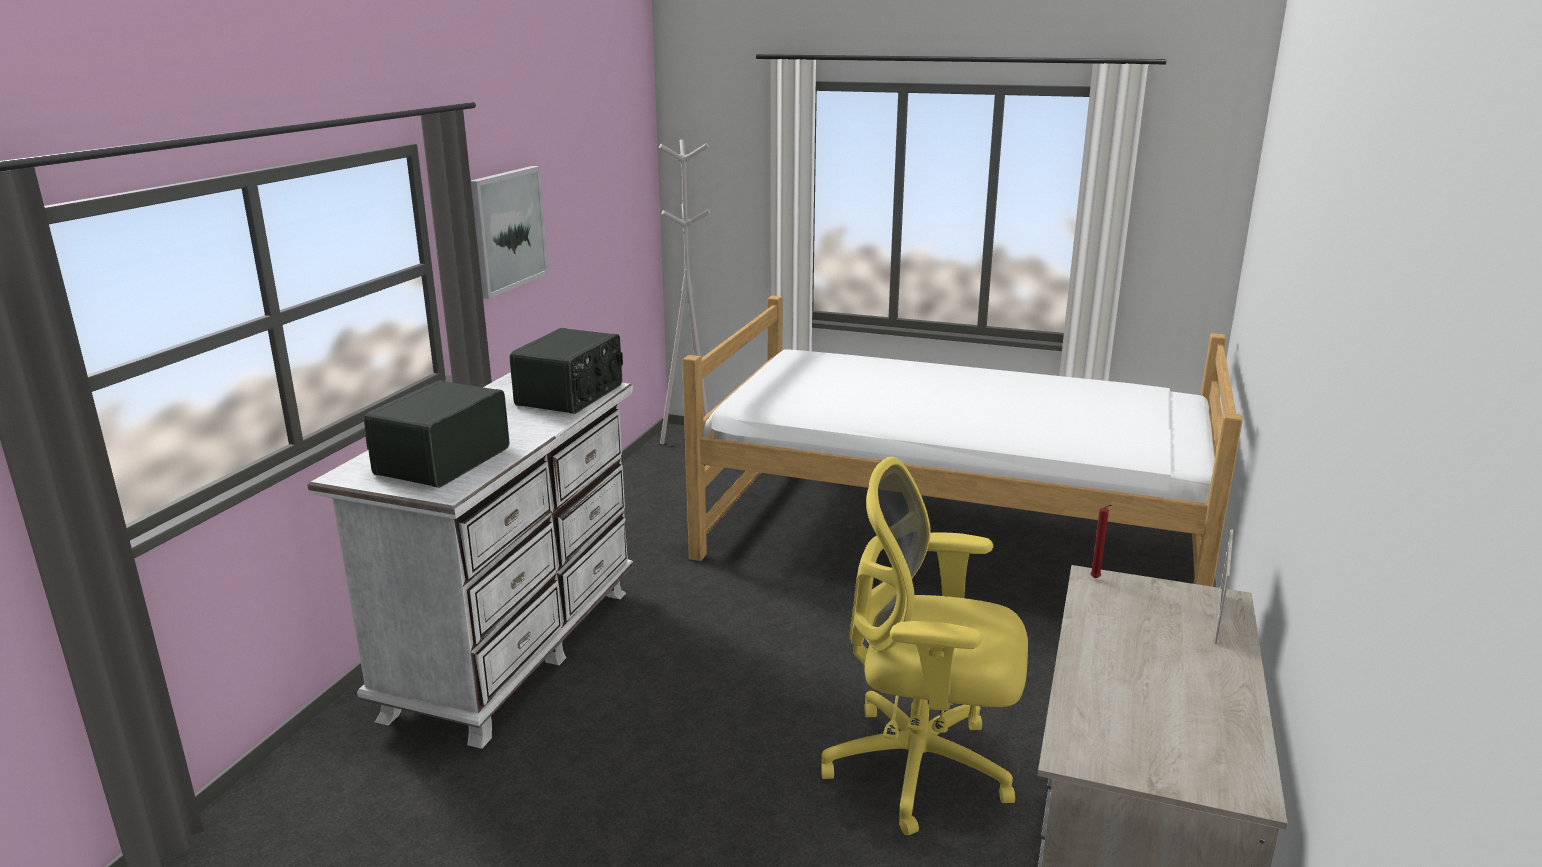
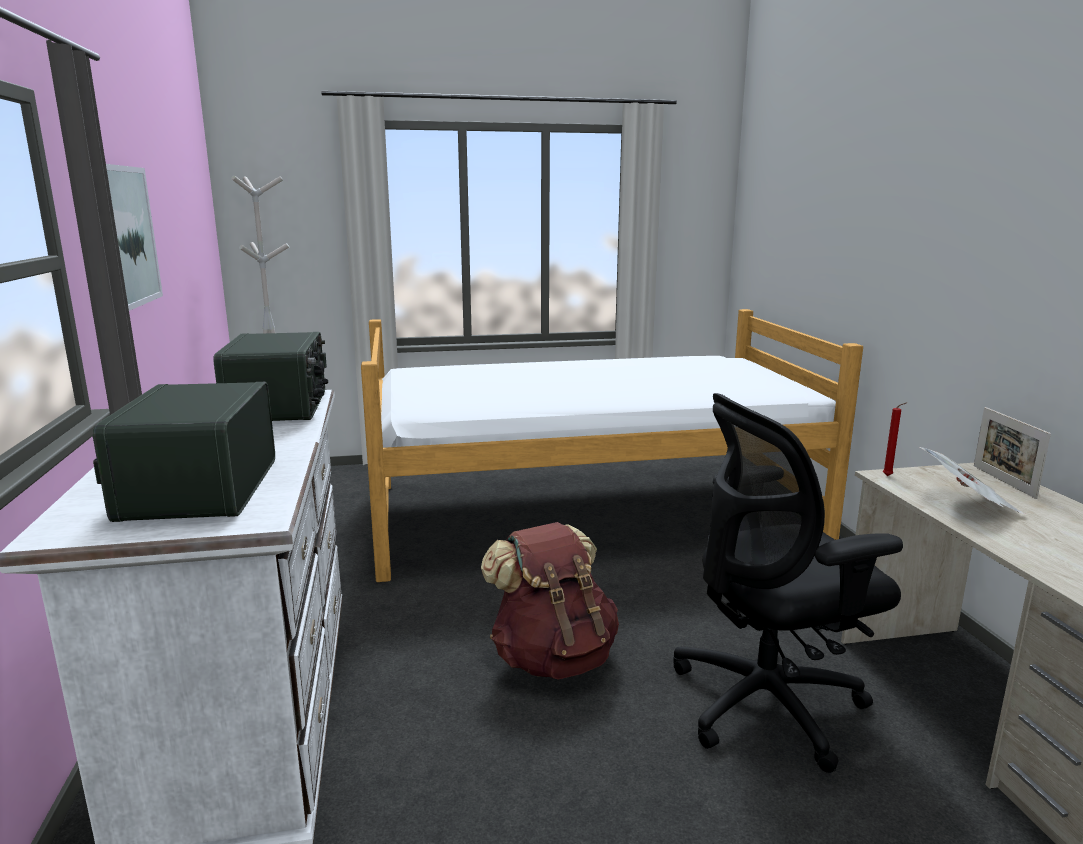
camera: 30 degrees left, 5 degrees down
yellow office chair [821,457,1028,836] -> black office chair [674,393,903,773]
none -> brown backpack [481,522,619,679]
none -> newspaper [920,447,1027,515]

